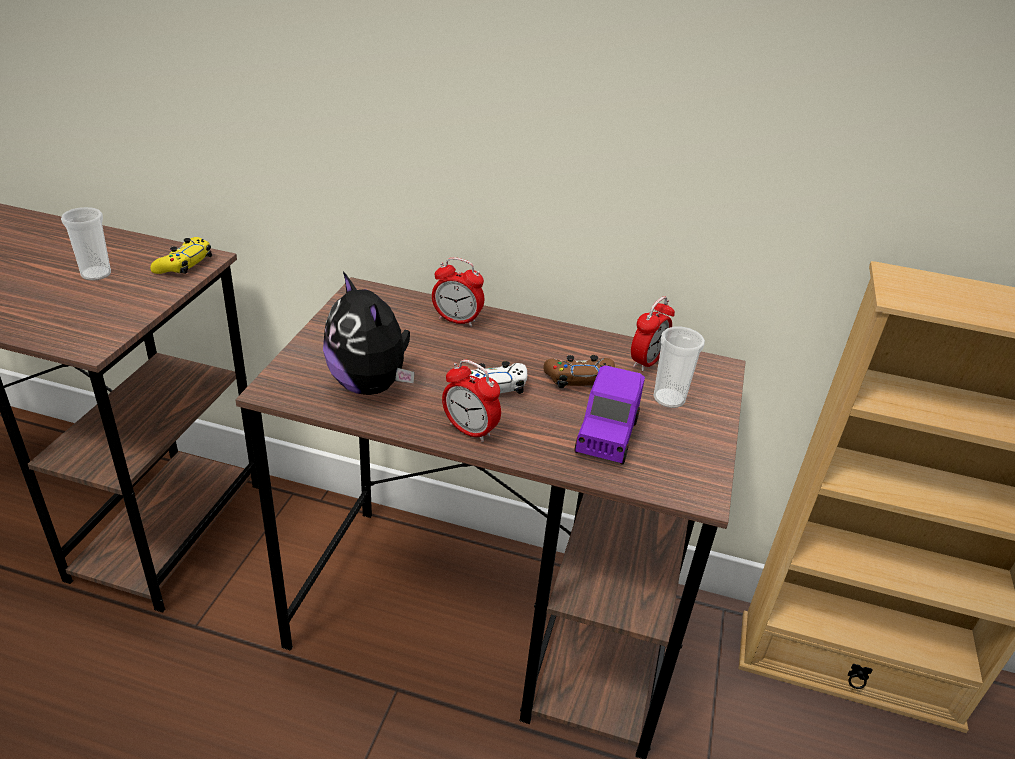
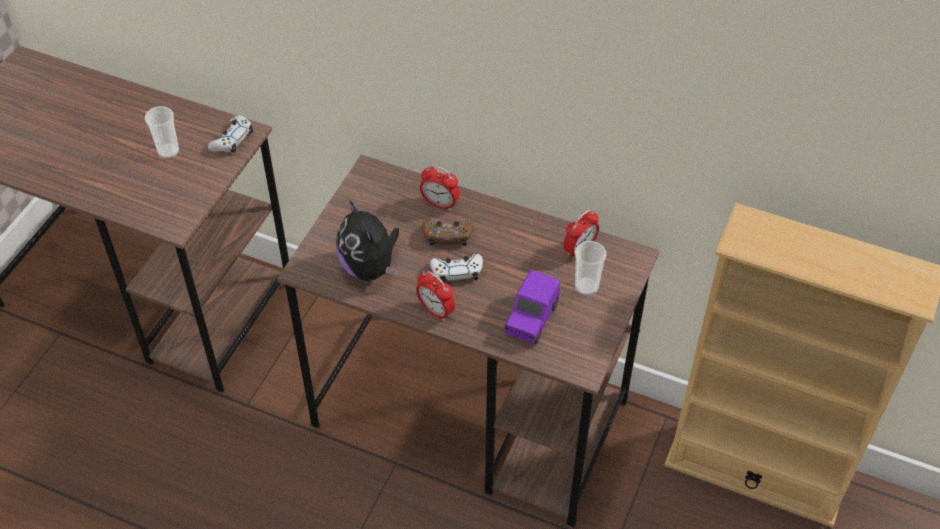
camera: 10 degrees right, 15 degrees up
yellow game controller [150,237,212,274] -> white game controller [208,116,253,153]
brown game controller [543,355,615,388] -> brown game controller moved to [422,220,474,246]

